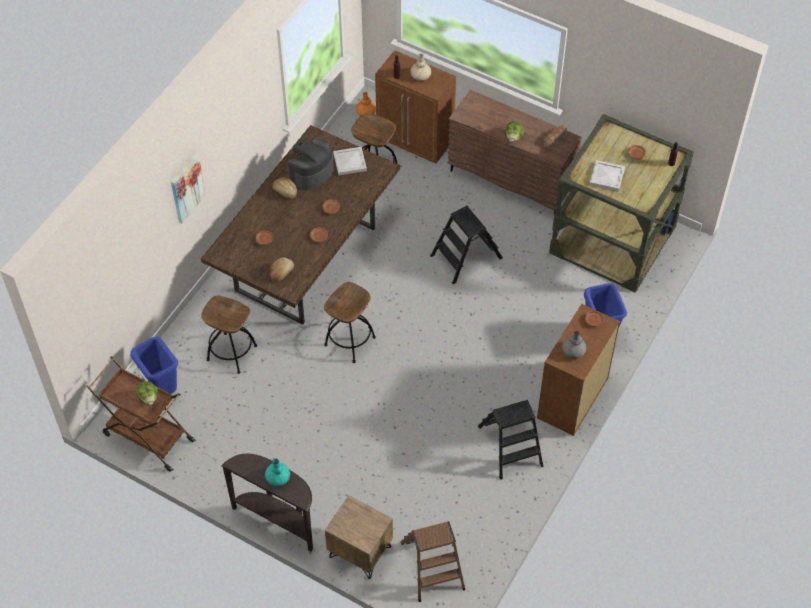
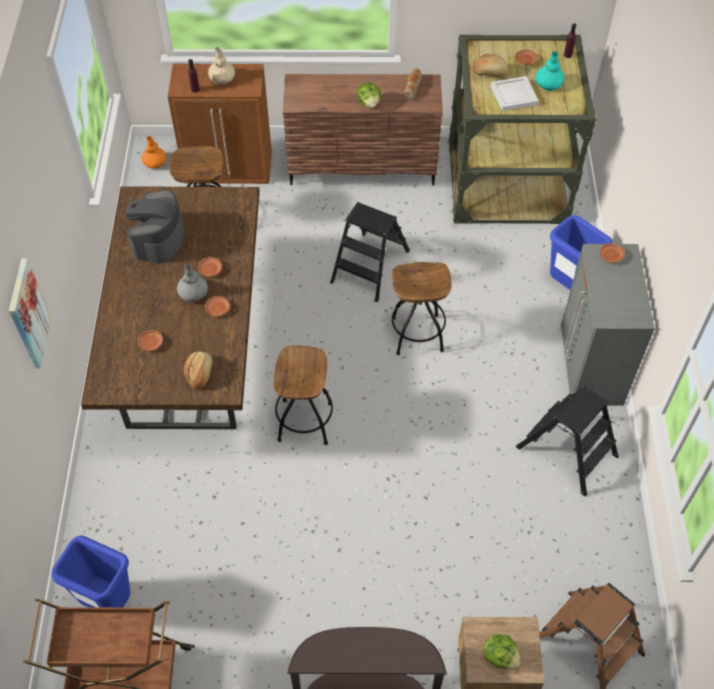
camera: 30 degrees left, 0 degrees up
lettuce [136,382,158,406] -> lettuce moved to [483,634,520,669]
brown stool [201,296,257,374] -> brown stool moved to [392,262,452,355]
turquoise vase [265,459,290,486] -> turquoise vase moved to [536,51,564,91]
bread [272,177,297,199] -> bread moved to [472,54,508,77]
white tray [333,147,367,175] -> none
brown cabinet [537,304,620,436] -> grey cabinet [561,244,655,406]
grey vase [562,331,586,359] -> grey vase moved to [177,264,208,302]

